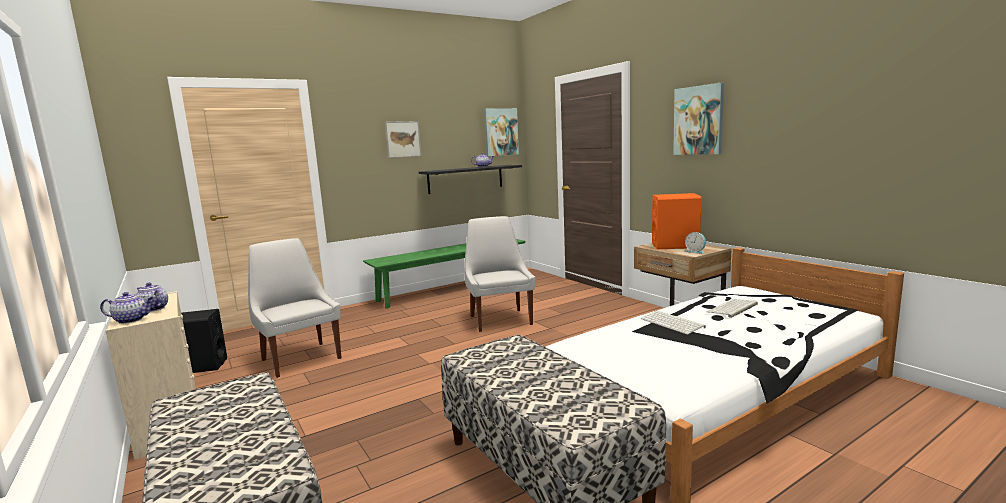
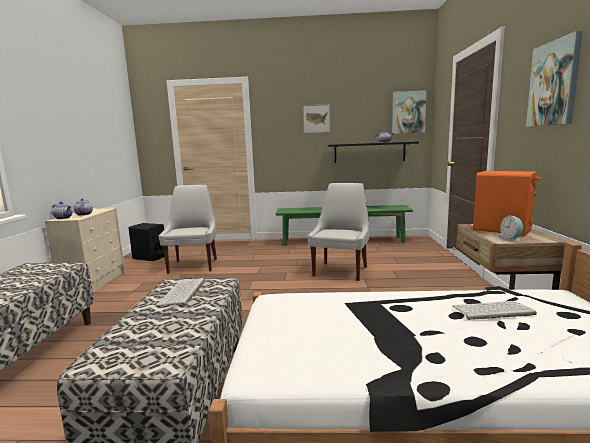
camera: 35 degrees right, 0 degrees up
keyboard [640,310,706,334] -> keyboard moved to [155,278,205,306]

